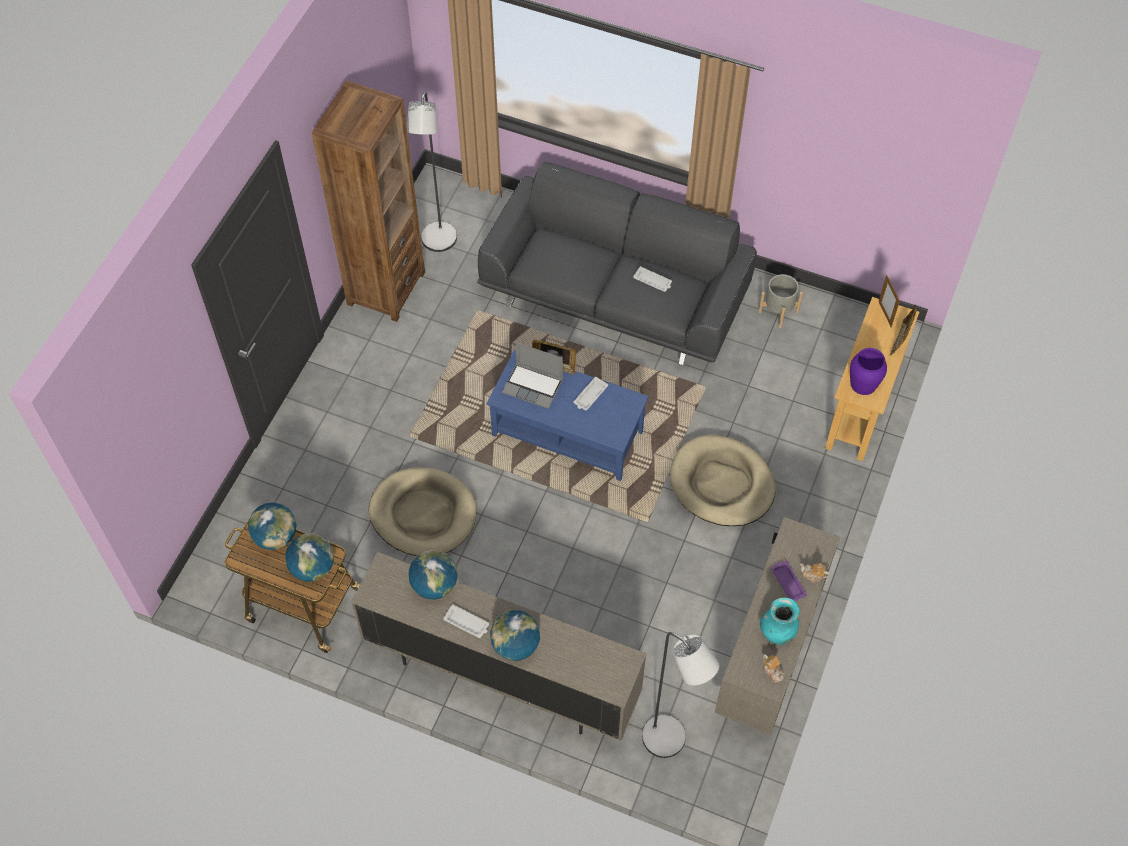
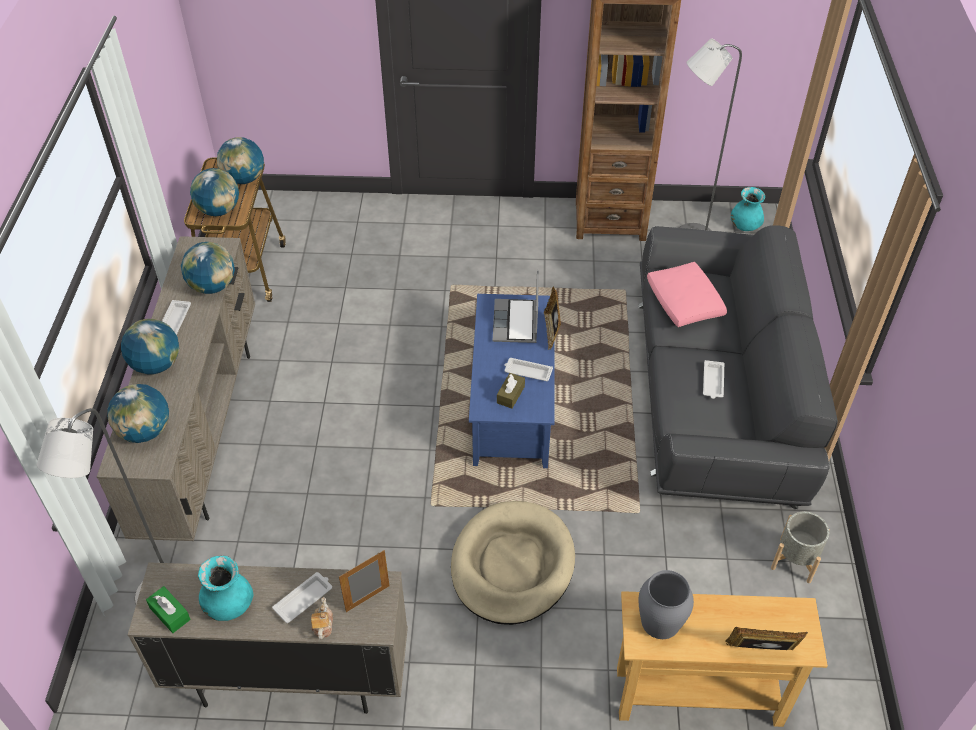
camera: 70 degrees right, 10 degrees down
beige dog bed [369,467,477,556] -> none
teapot [763,654,784,682] -> green tissue box [146,586,191,633]
purple tray [771,561,807,601] -> white tray [272,572,332,623]
purple vase [850,348,887,395] -> grey vase [638,570,694,639]
picture frame [878,275,900,328] -> picture frame moved to [339,550,389,612]
none -> globe [107,384,169,443]
none -> brown tissue box [497,373,525,409]
none -> pink pillow [647,262,727,327]
none -> turquoise vase [731,187,765,231]

